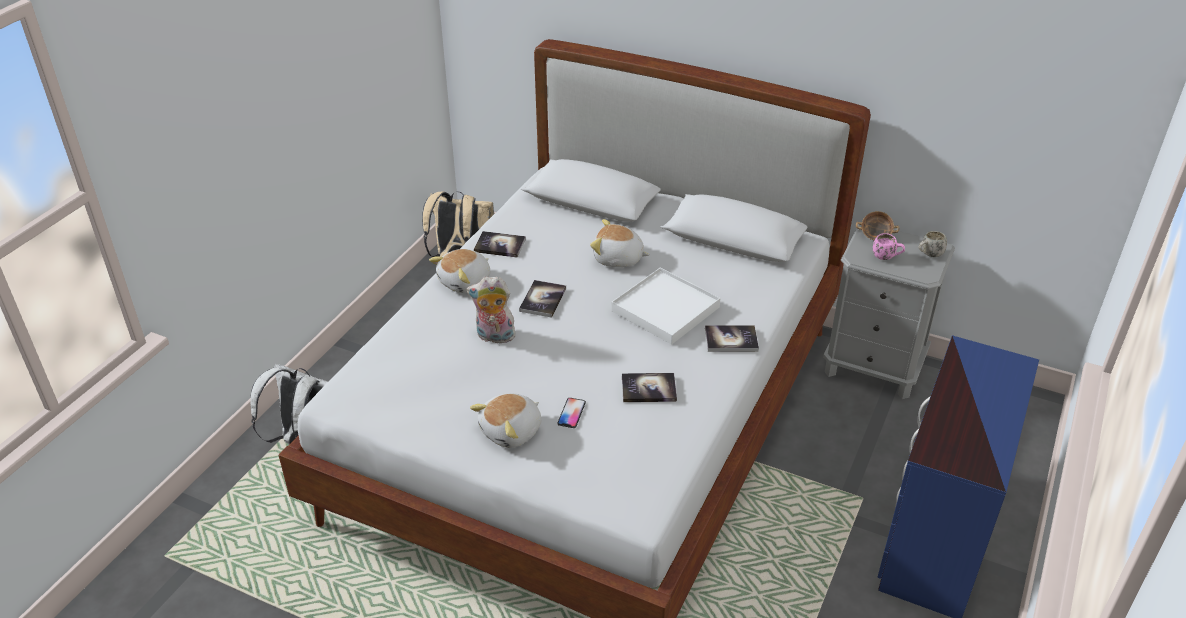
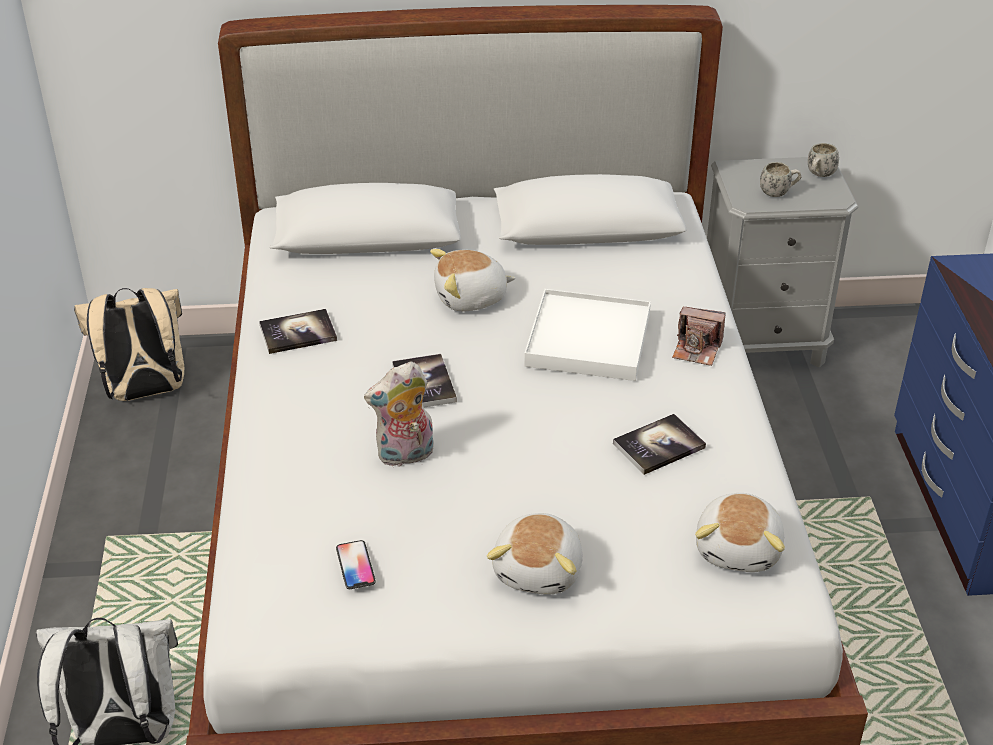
camera: 30 degrees left, 0 degrees up
plush toy [429,249,490,293] -> plush toy moved to [695,493,785,572]
phone [557,398,586,428] -> phone moved to [336,540,376,589]
book [705,325,759,352] -> camera [672,307,725,366]
bowl [856,211,900,241] -> none
pink mug [873,233,905,260] -> white mug [760,162,802,197]

